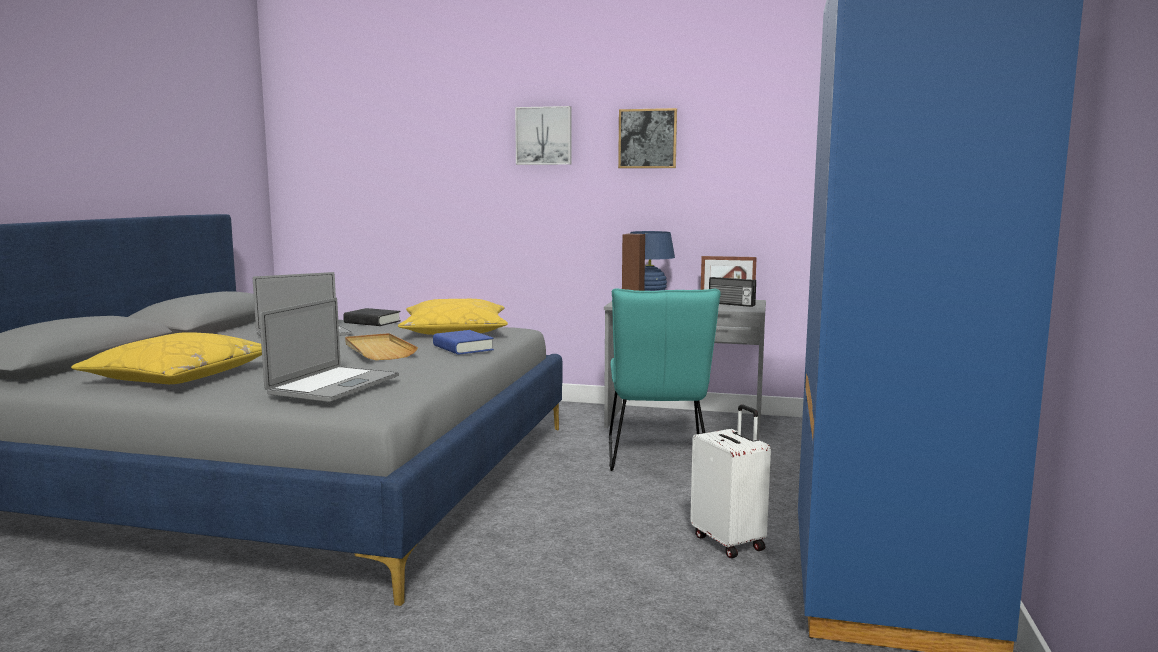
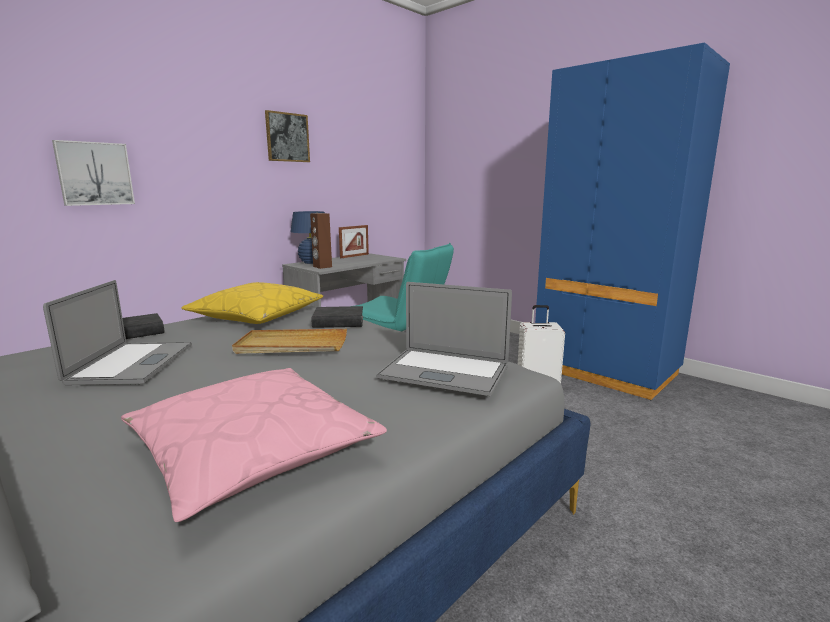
camera: 60 degrees left, 5 degrees up
yellow pillow [71,332,262,384] -> pink pillow [121,368,387,522]
laptop [260,298,399,402] -> laptop turned 150 degrees clockwise [377,282,512,396]
blue book [433,330,494,355] -> black book [312,306,363,328]
picture [515,106,572,165] -> picture moved to [52,140,135,206]
radio [709,277,756,307] -> none

